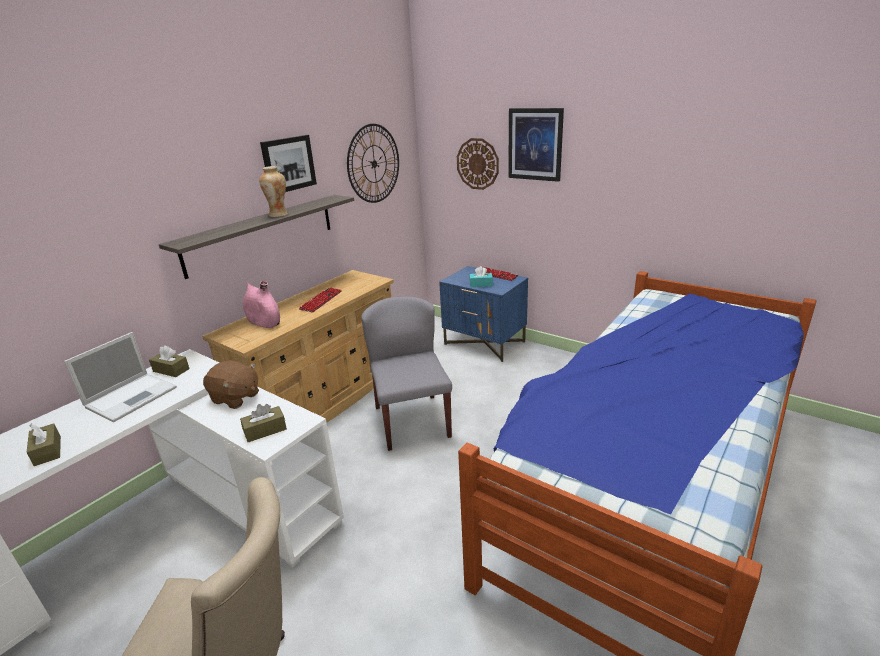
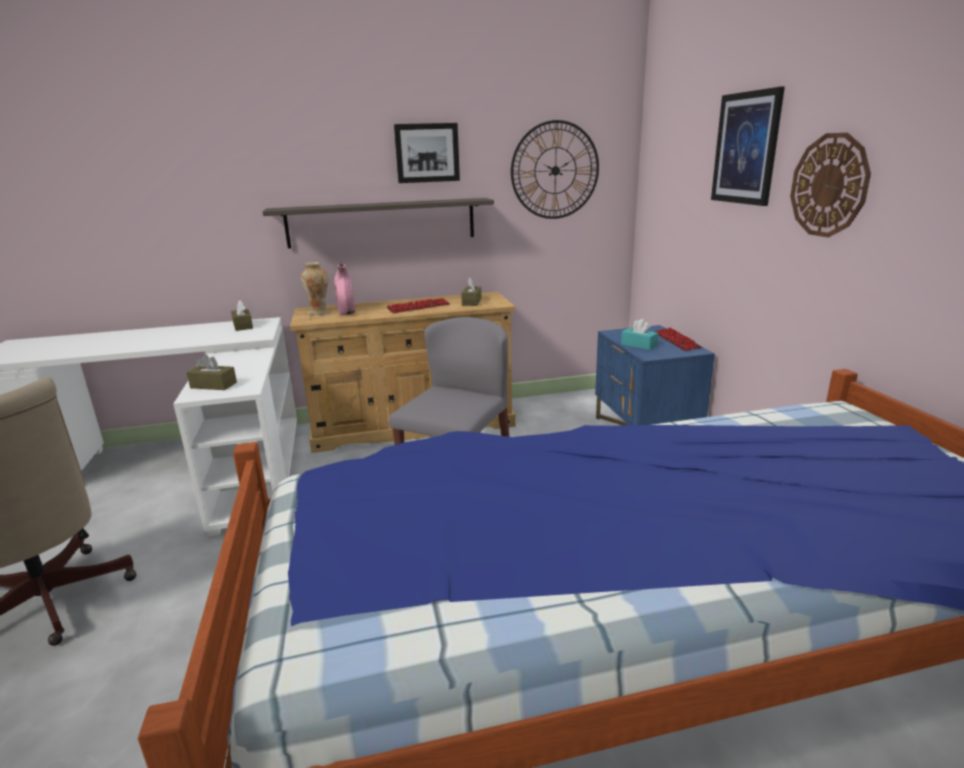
camera: 40 degrees right, 5 degrees down
brown tissue box [26,423,61,466] -> brown tissue box moved to [461,278,482,306]
laptop [64,332,177,422] -> none
brown plush toy [203,361,259,409] -> none
vase [259,166,288,217] -> vase moved to [301,262,329,315]
wall clock [457,138,499,190] -> wall clock moved to [790,133,871,237]

